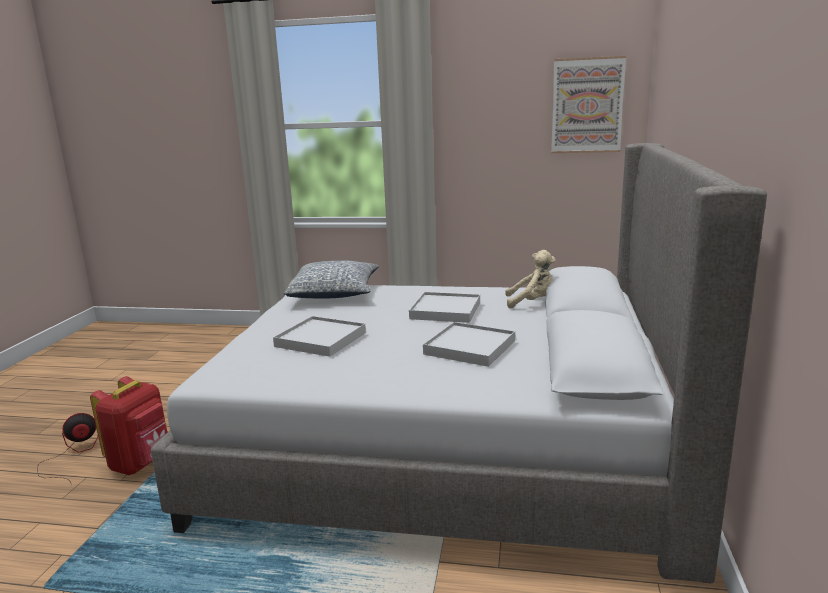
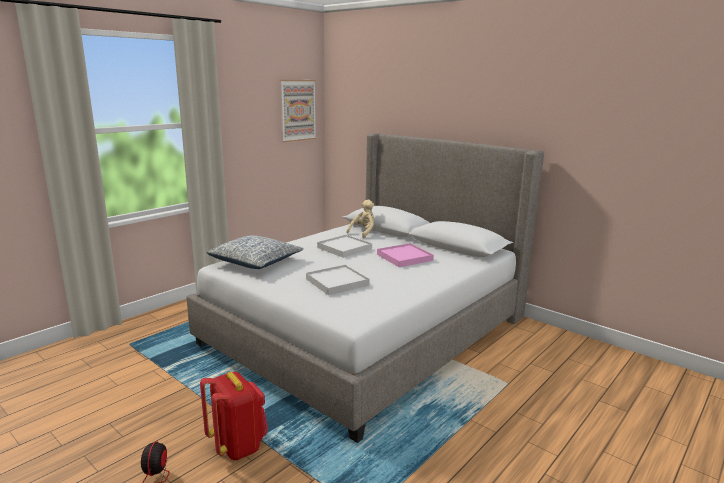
camera: 60 degrees left, 0 degrees up
white tray [423,322,515,367] -> pink tray [377,243,434,267]

